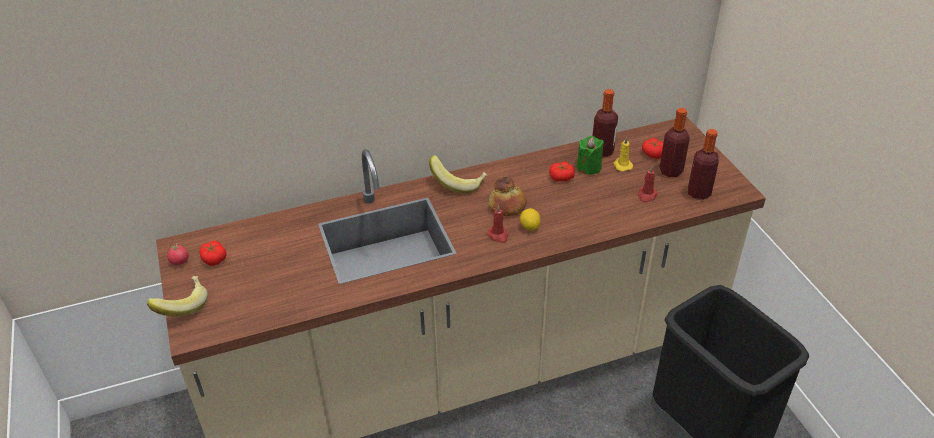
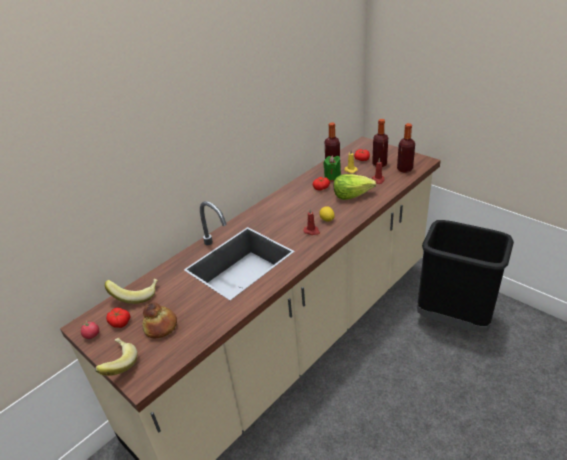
camera: 25 degrees left, 5 degrees down
banana [429,155,488,194] -> banana moved to [105,279,158,304]
bread [489,177,527,216] -> bread moved to [142,303,177,339]
none -> lettuce [334,174,376,200]

